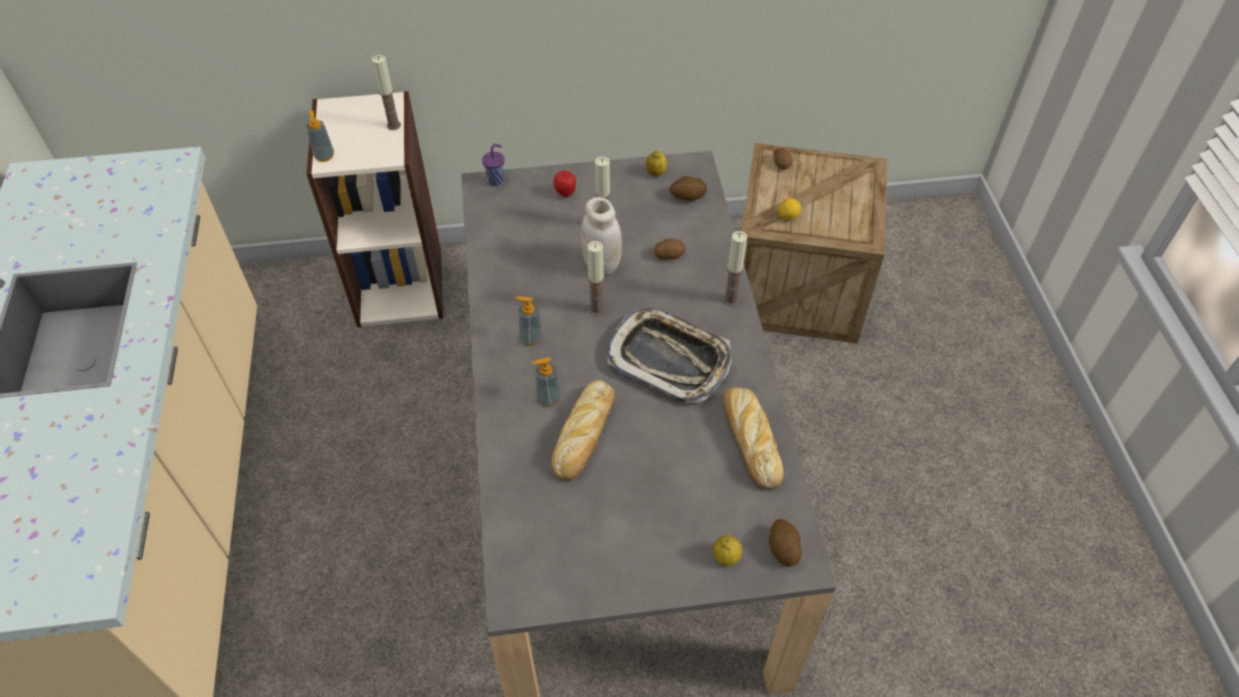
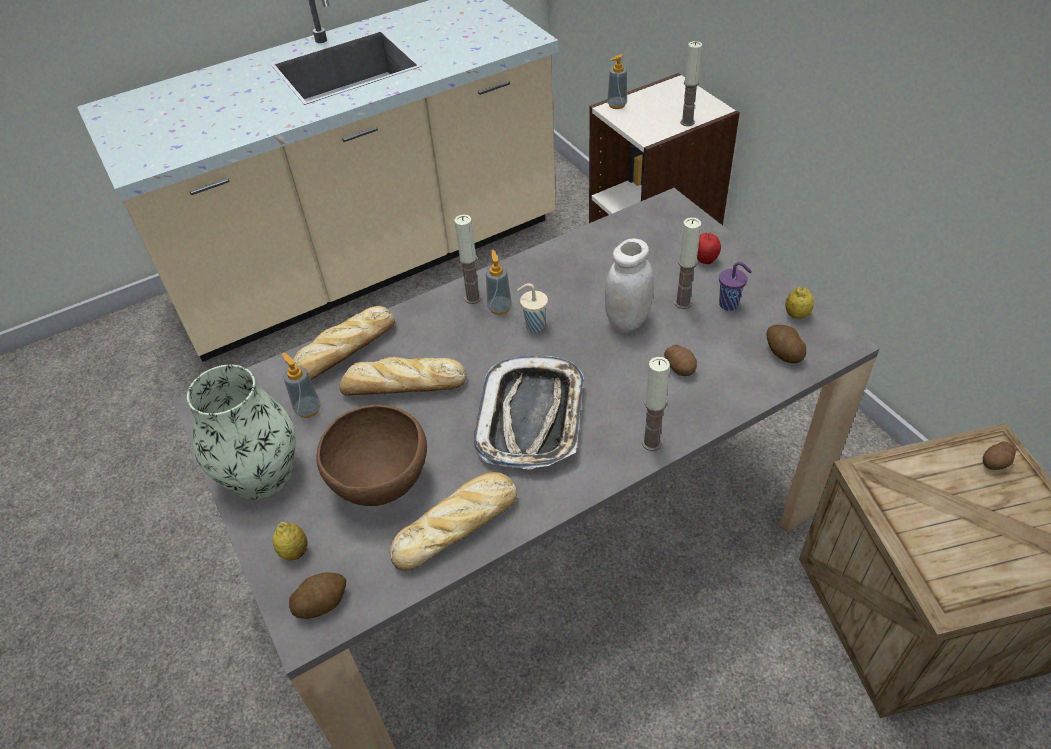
camera: 70 degrees right, 5 degrees down
purple cup [482,144,505,186] -> purple cup moved to [719,262,752,311]
soap dispenser [532,357,561,407] -> soap dispenser moved to [282,353,321,418]
candle [587,241,605,316] -> candle moved to [454,215,481,304]
lemon [778,198,801,220] -> none
none -> vase [187,365,296,500]
none -> bread [293,306,395,380]
none -> brown bowl [316,405,427,506]
none -> beige cup [517,283,548,333]

